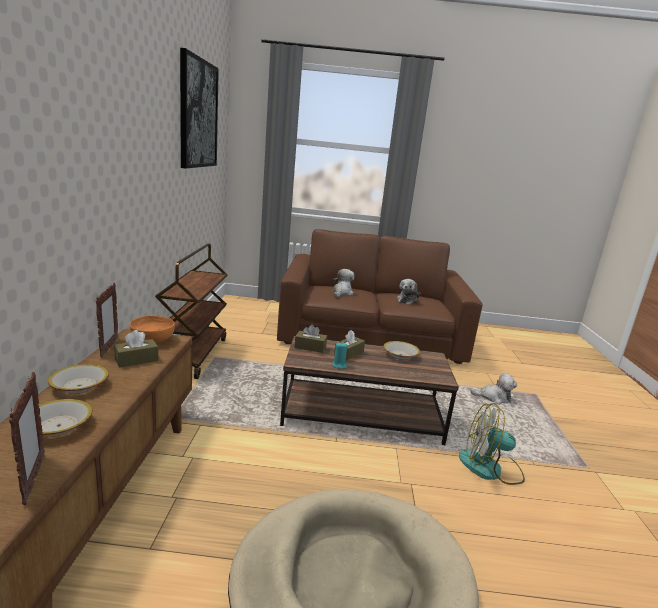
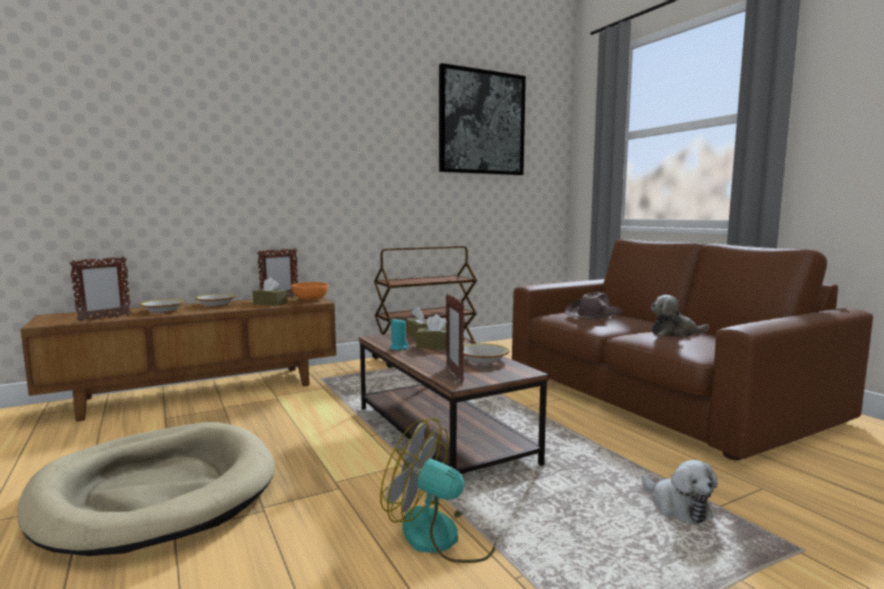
camera: 60 degrees right, 10 degrees down
plush toy [333,269,354,297] -> brown hat [565,291,624,319]
fan [459,403,525,485] -> fan turned 45 degrees counterclockwise [380,418,497,563]
none -> picture frame [446,293,464,383]

